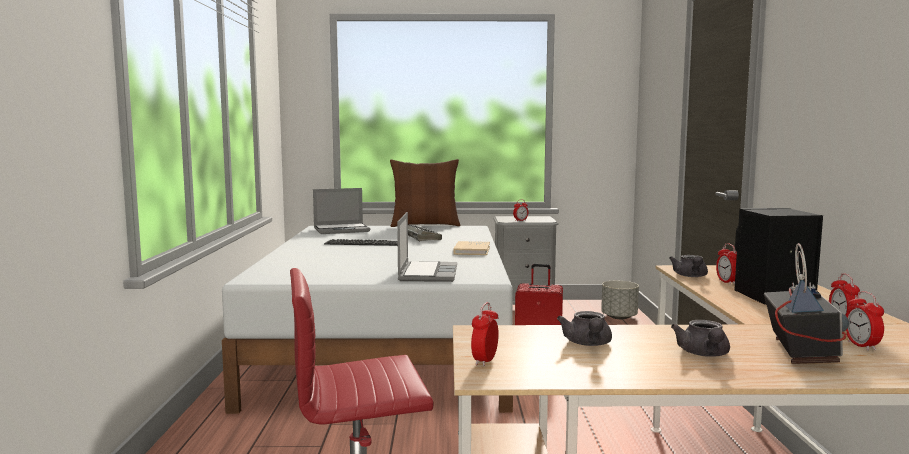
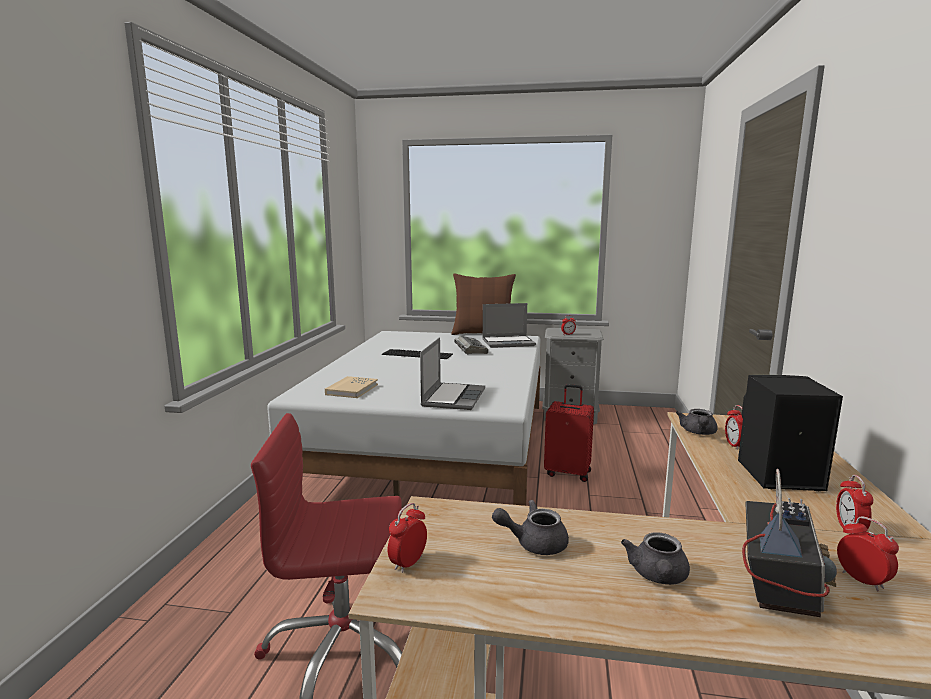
camera: 10 degrees right, 5 degrees up
laptop [313,188,370,234] -> laptop moved to [482,303,536,348]
beige book [453,241,490,255] -> beige book moved to [325,376,378,398]
grey teapot [557,311,612,346] -> grey teapot turned 75 degrees clockwise [492,500,569,555]
grey planter [601,281,639,319] -> none
alarm clock [845,291,884,351] -> alarm clock turned 150 degrees clockwise [837,516,899,591]

